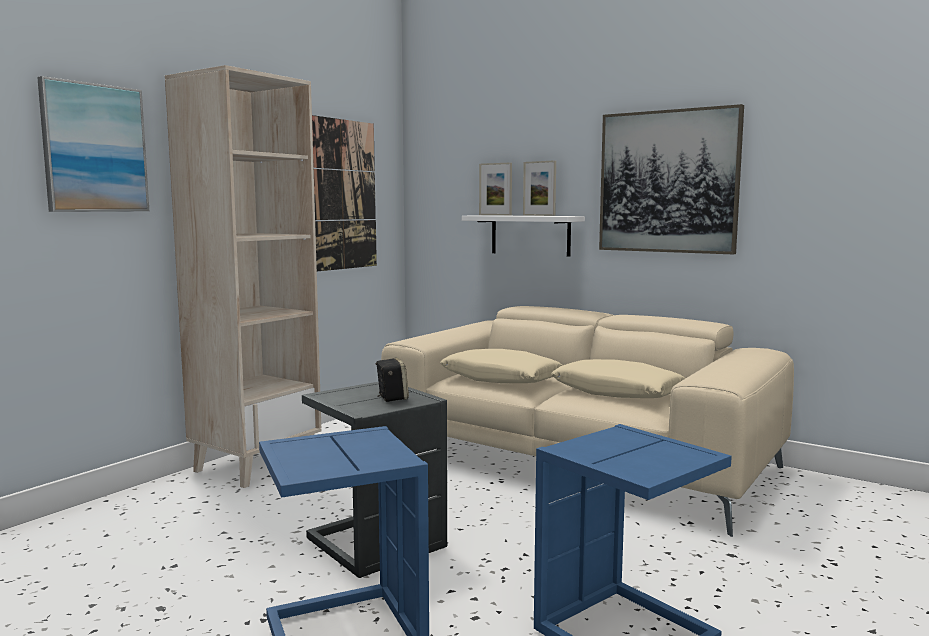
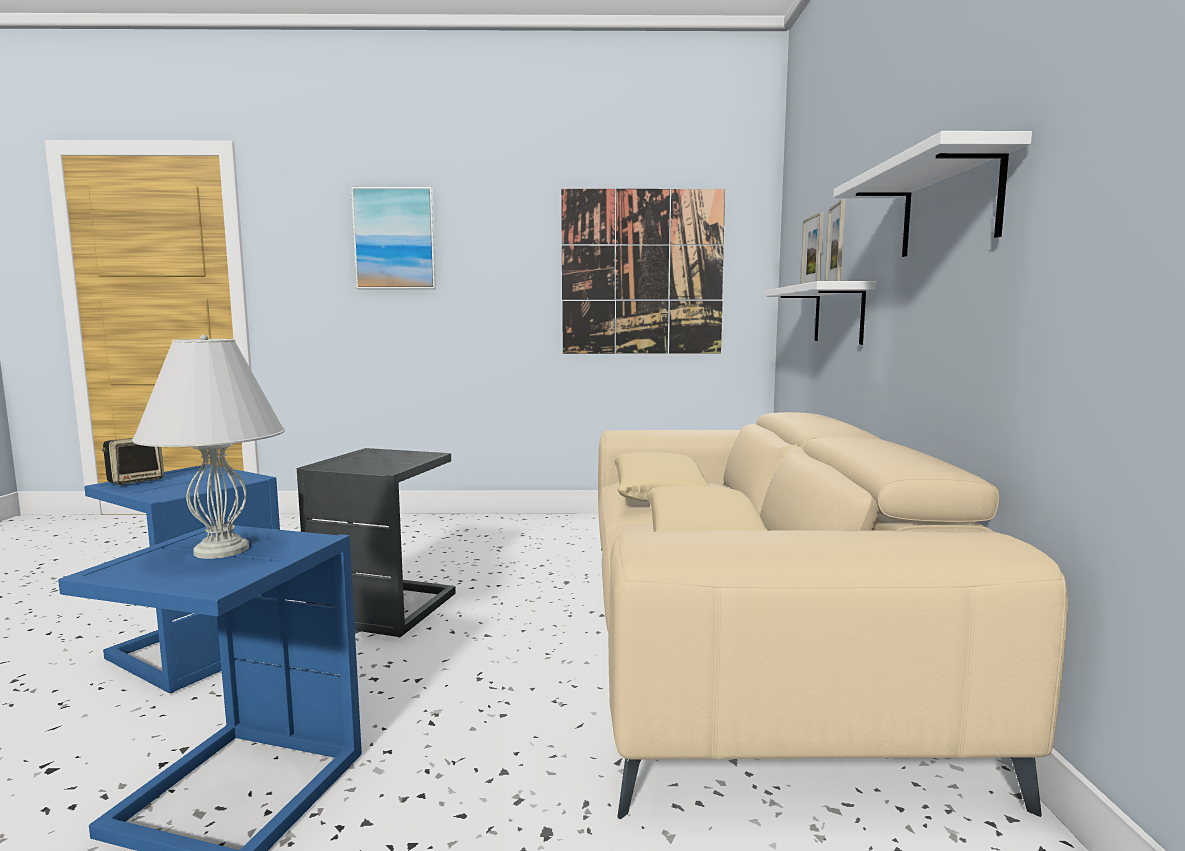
camera: 55 degrees right, 0 degrees up
beige bookcase [165,65,322,488] -> none
speaker [376,357,409,402] -> speaker moved to [102,438,164,485]
picture [599,104,744,254] -> white shelf [833,131,1032,257]
none -> white table lamp [132,335,285,559]

